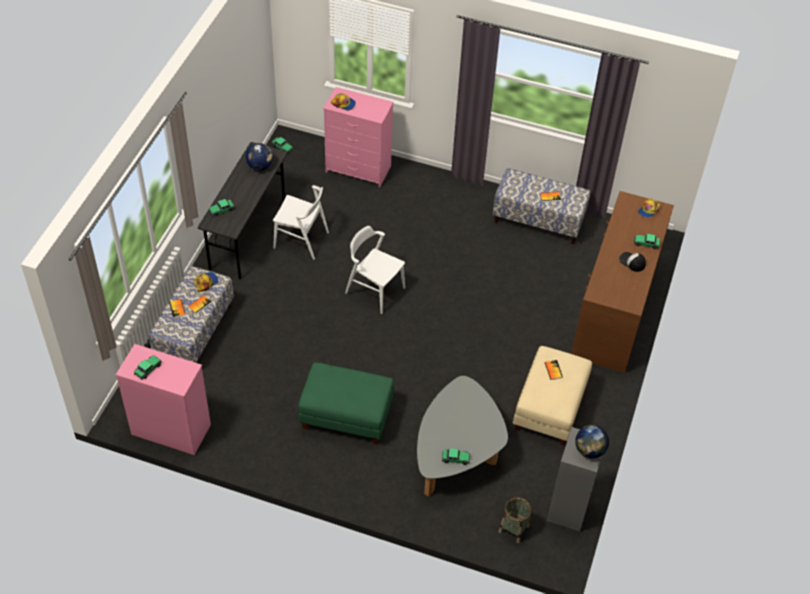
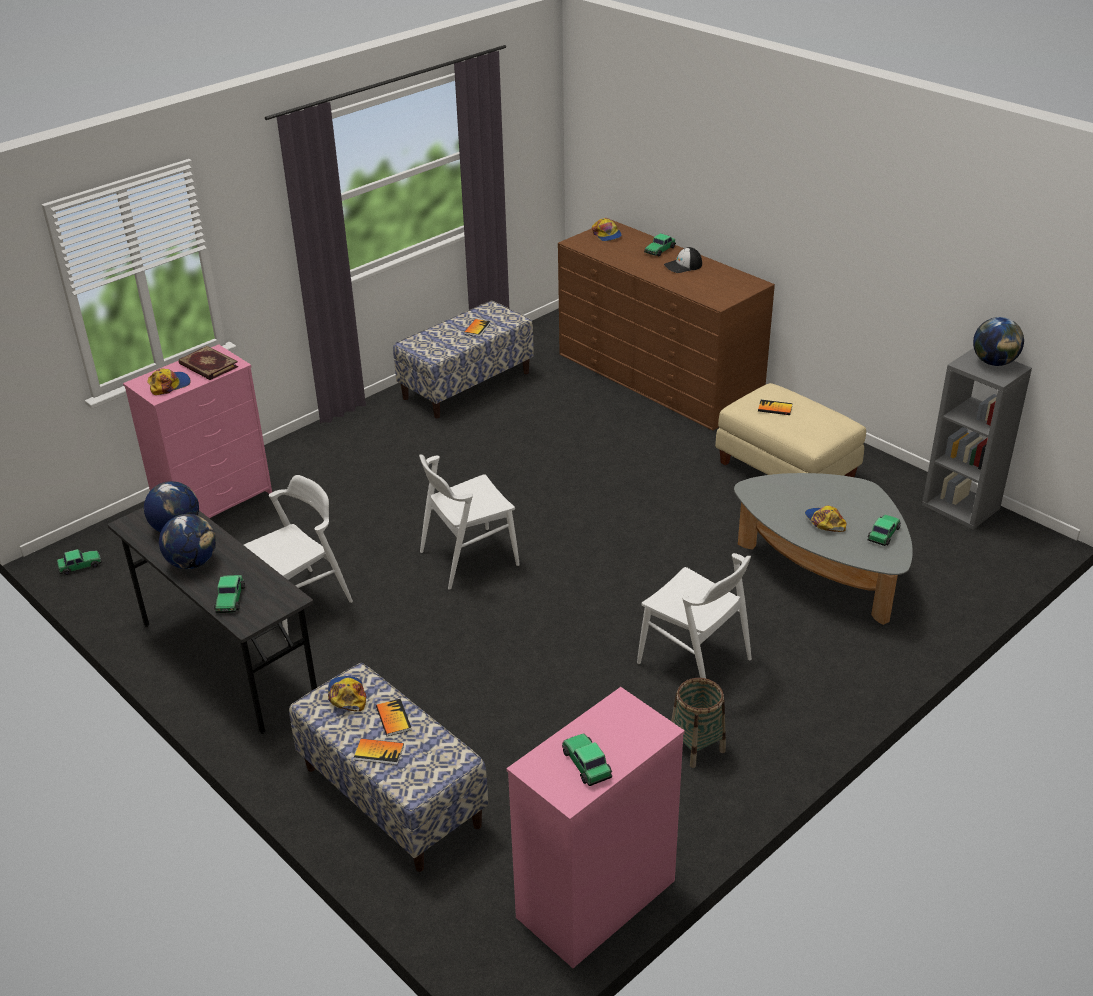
camera: 60 degrees left, 15 degrees down
green ottoman [298,362,394,444] -> white chair [637,553,752,678]
basket [499,497,531,543] -> basket moved to [671,678,726,768]
none -> globe [159,514,216,569]
none -> book [179,346,238,380]
none -> cap [805,506,847,532]

